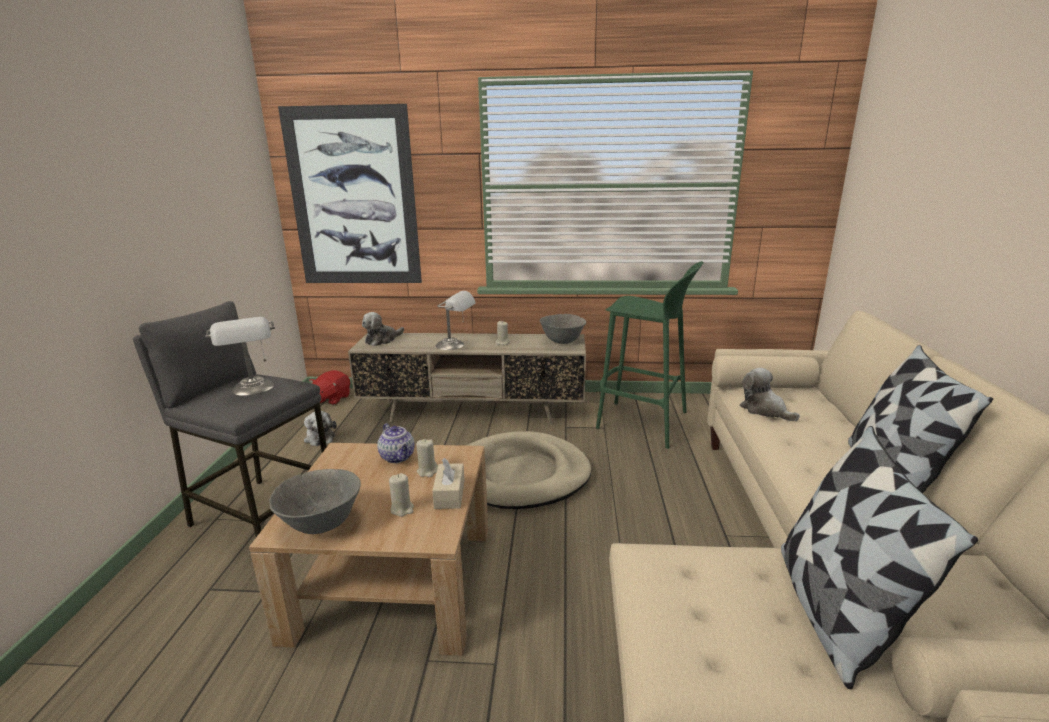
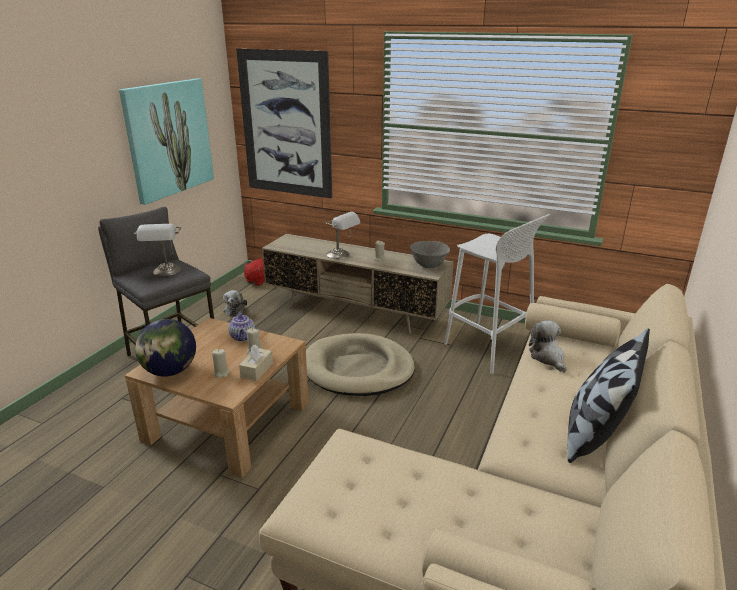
camera: 20 degrees right, 5 degrees up
grey bowl [269,469,361,534] -> globe [135,319,196,377]
plush toy [362,312,404,346] -> none
green stool [596,261,704,449] -> white stool [444,214,550,374]
pillow [781,426,978,689] -> none
none -> picture [119,78,214,205]

